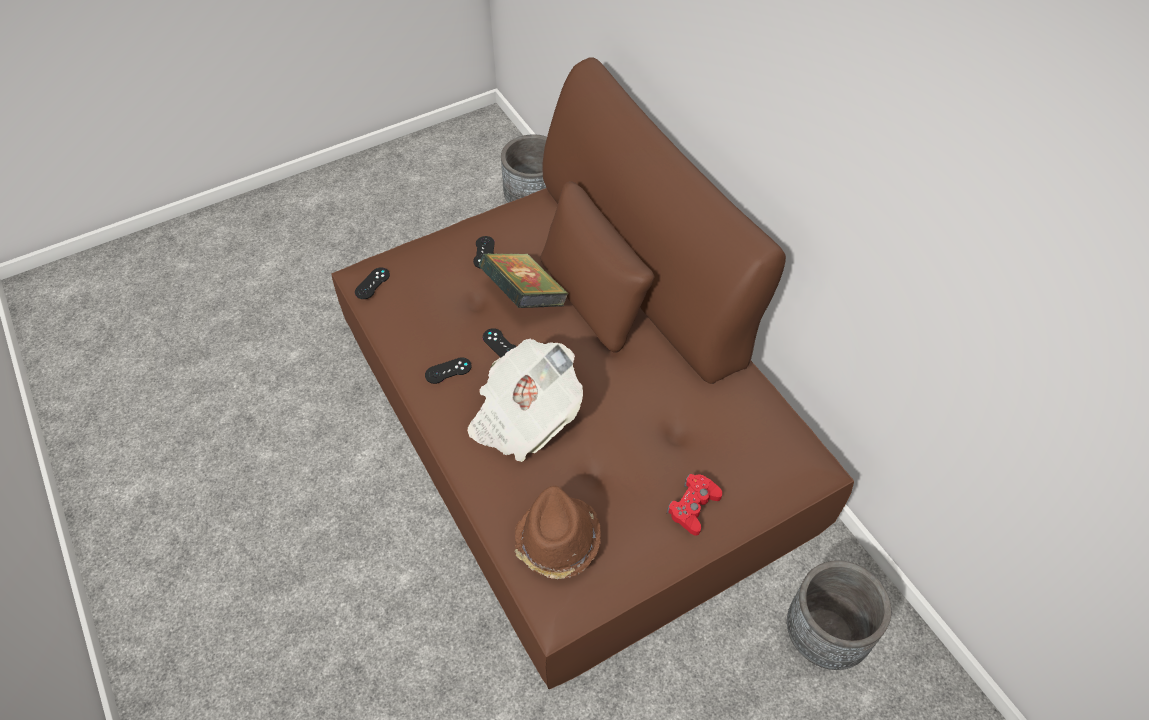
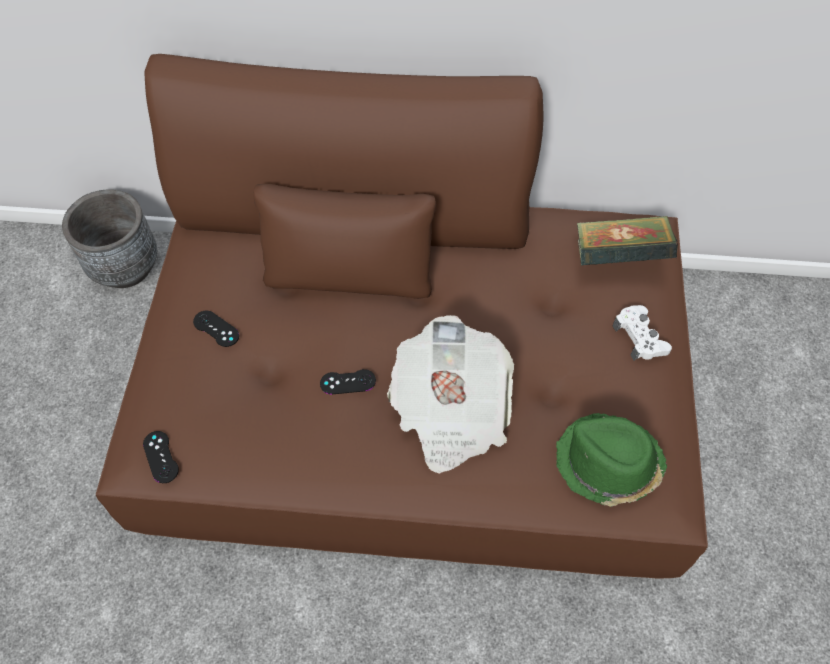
camera: 55 degrees left, 5 degrees up
black game controller [425,357,472,384] -> none
book [479,253,569,308] -> book moved to [577,216,678,266]
brown hat [515,485,601,579] -> green hat [556,413,667,507]
red game controller [667,474,722,536] -> white game controller [612,305,672,361]
grey planter [787,560,891,670] -> none

